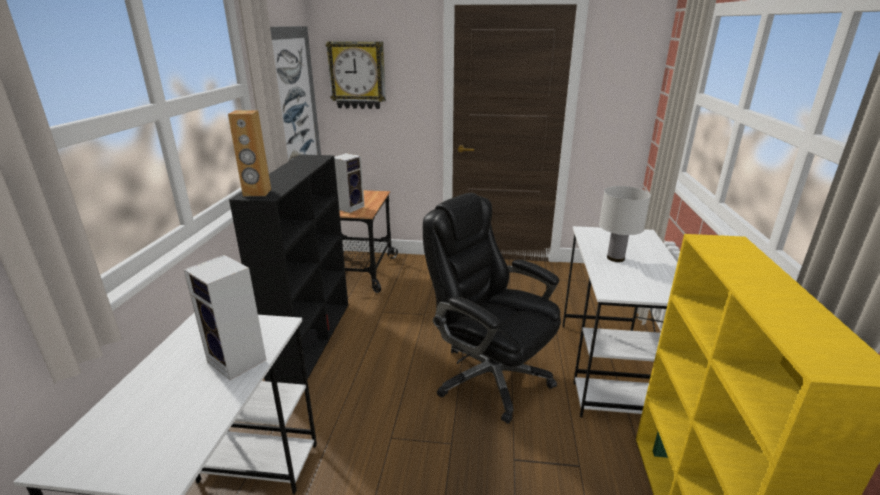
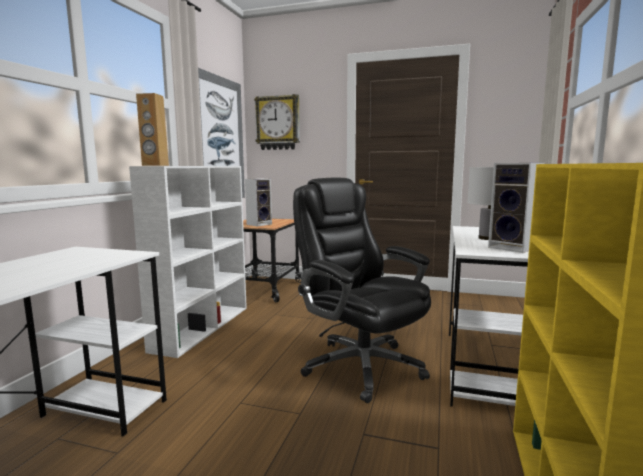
camera: 10 degrees right, 15 degrees down
speaker [184,255,266,380] -> speaker moved to [488,163,544,253]
black bookcase [229,154,348,385] -> white bookcase [129,166,247,358]

